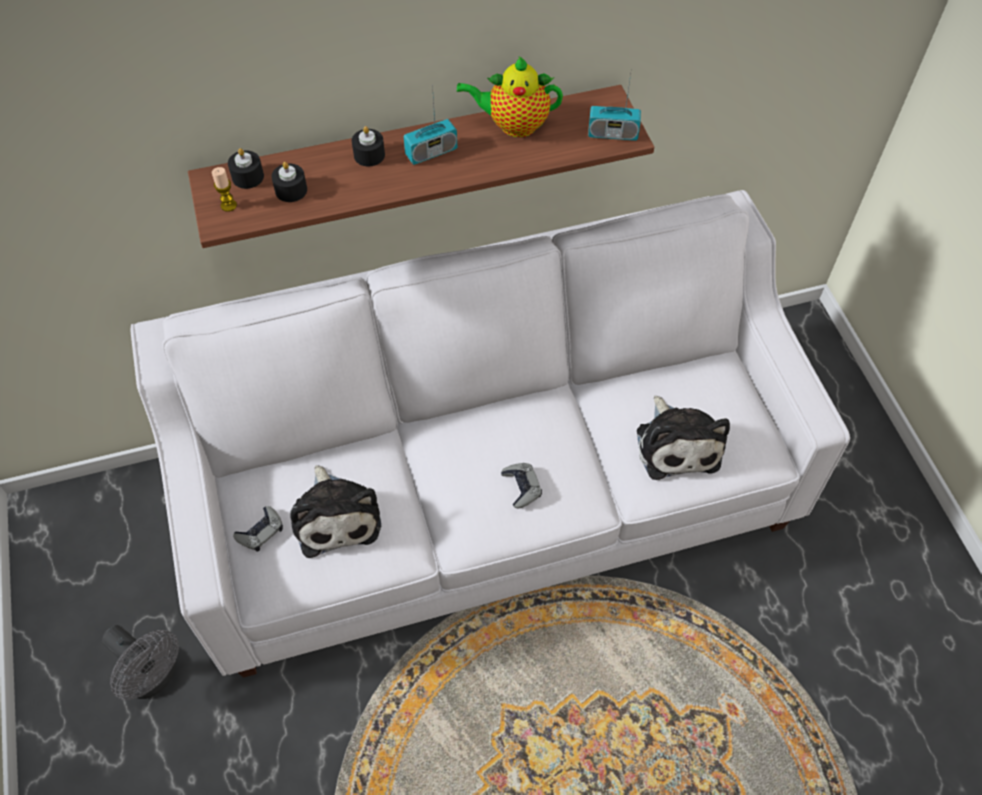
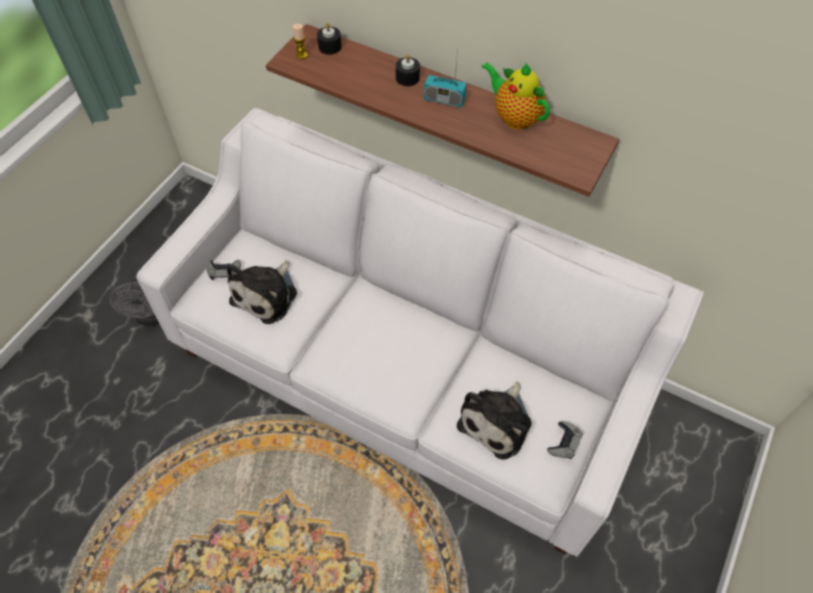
camera: 45 degrees right, 0 degrees up
black candle [272,162,307,202] -> none
grey game controller [501,463,542,508] -> grey game controller moved to [547,421,583,459]
radio [588,68,641,141] -> none

